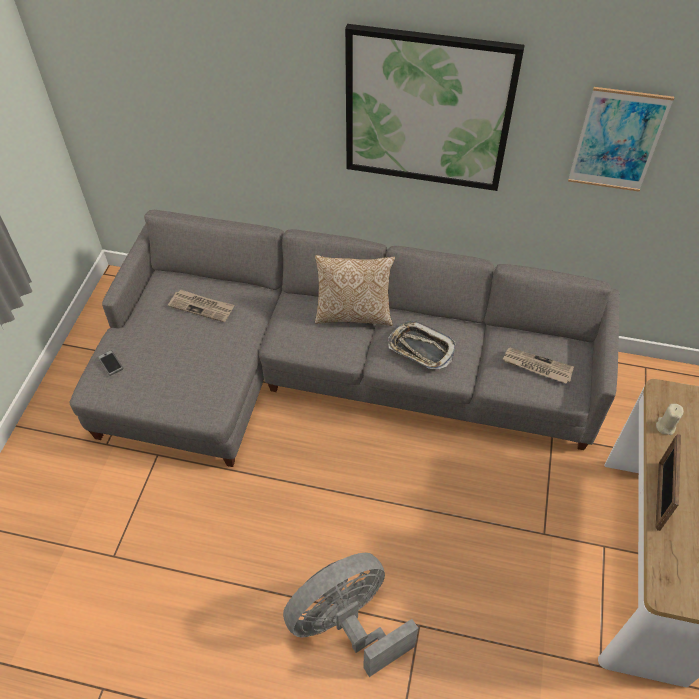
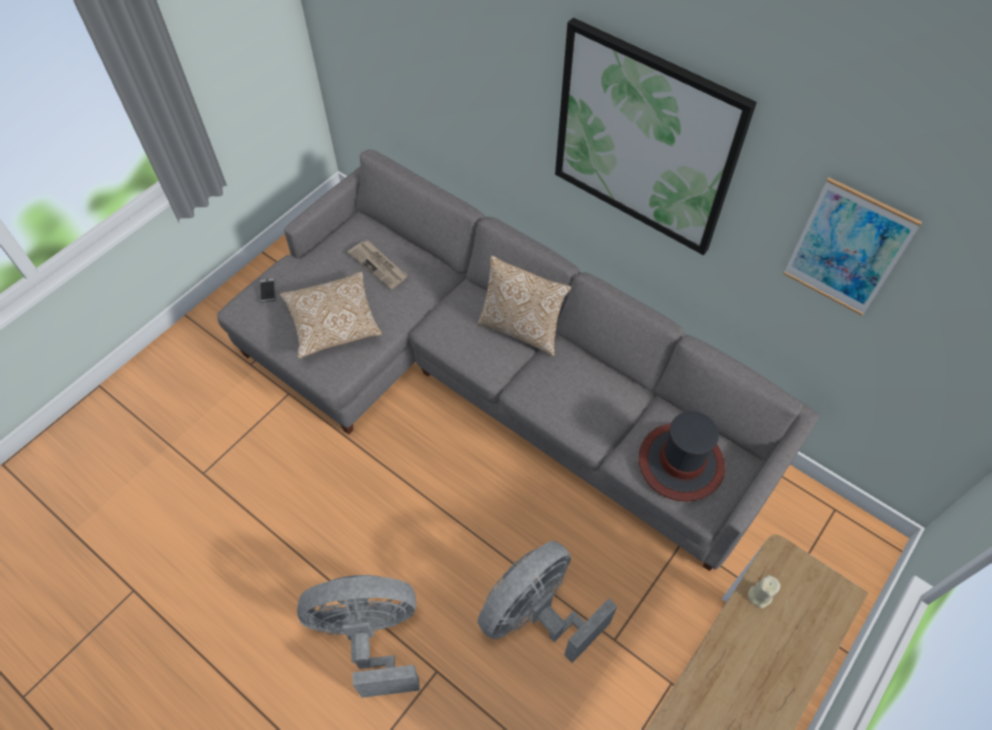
camera: 25 degrees right, 5 degrees up
tray [388,321,456,369] -> none
newspaper [503,347,574,384] -> hat [639,411,725,502]
picture frame [656,434,681,531] -> none
none -> pillow [280,272,382,359]
none -> grey fan [477,541,617,663]

